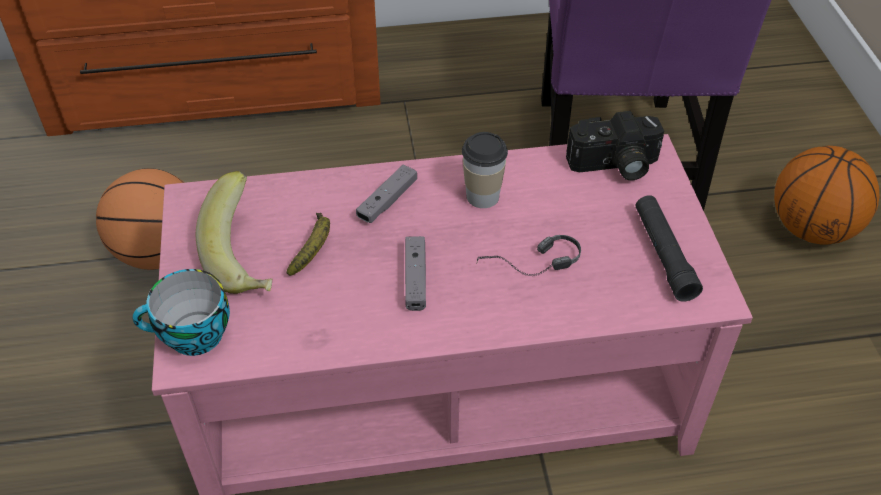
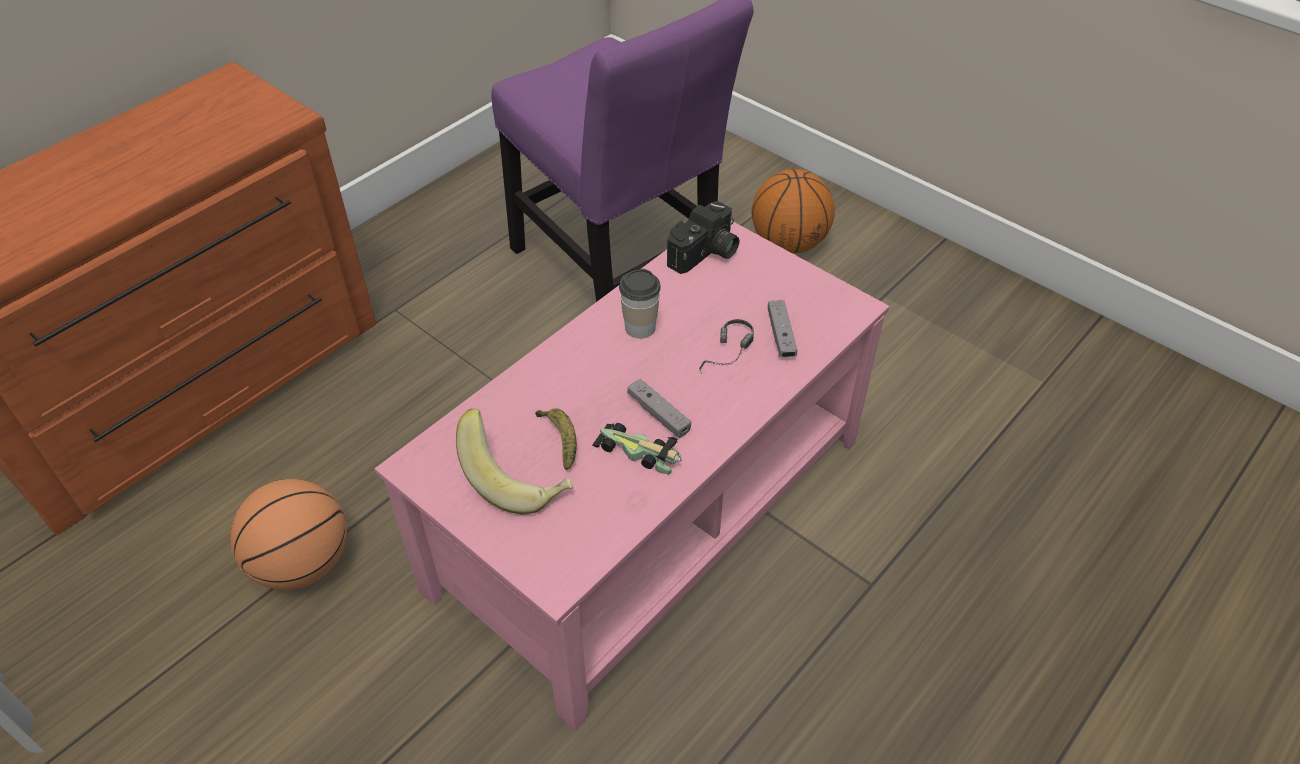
camera: 40 degrees left, 0 degrees up
cup [133,269,230,356] -> none
grey game controller [356,165,417,223] -> grey game controller moved to [768,300,797,358]
black flashlight [636,195,703,302] -> none
none -> toy car [592,423,682,475]

